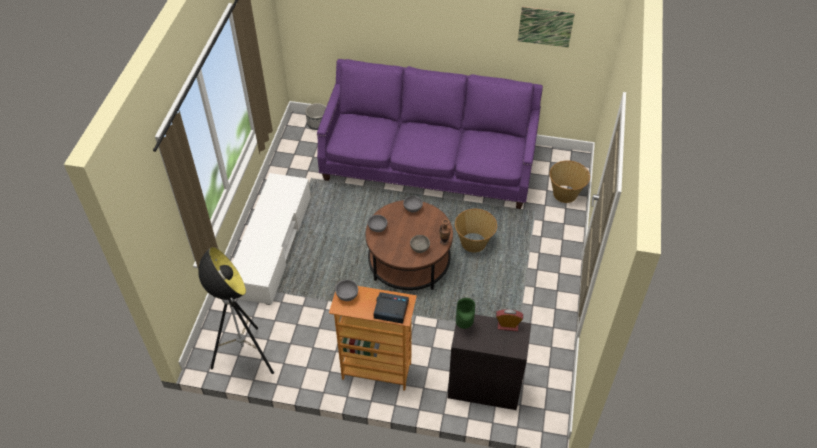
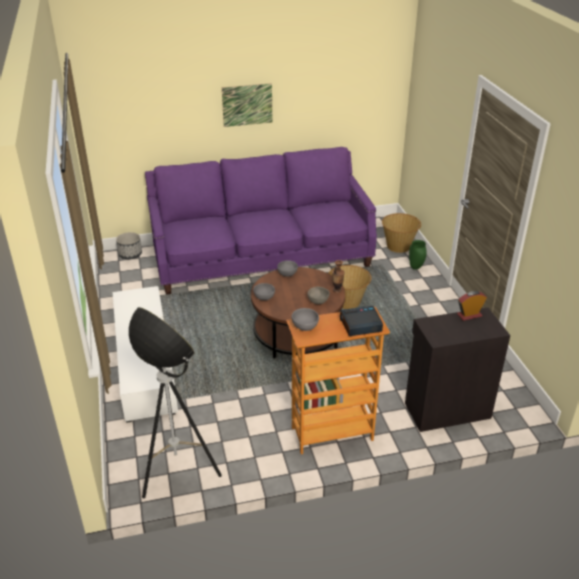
camera: 25 degrees left, 15 degrees down
green vase [456,298,475,329] -> green vase moved to [409,240,427,270]
picture [518,7,575,48] -> picture moved to [222,83,272,127]

